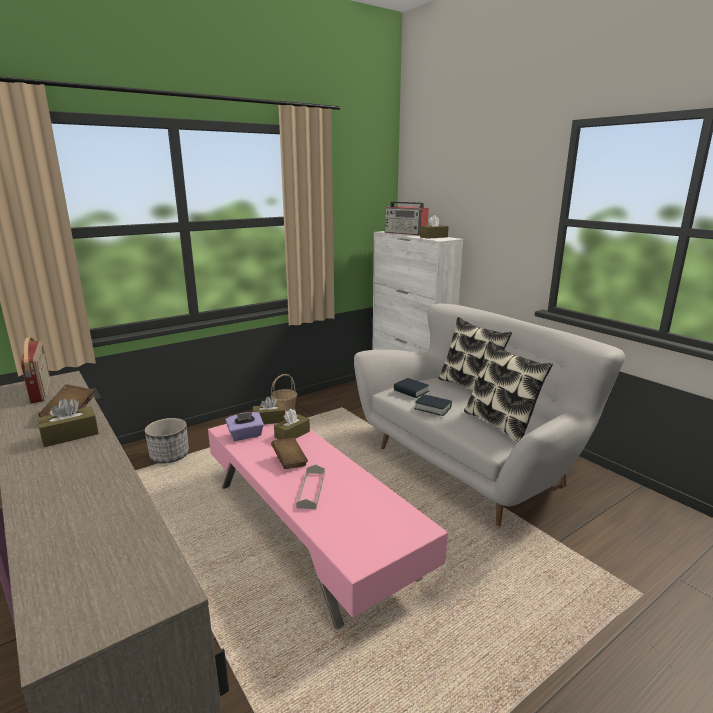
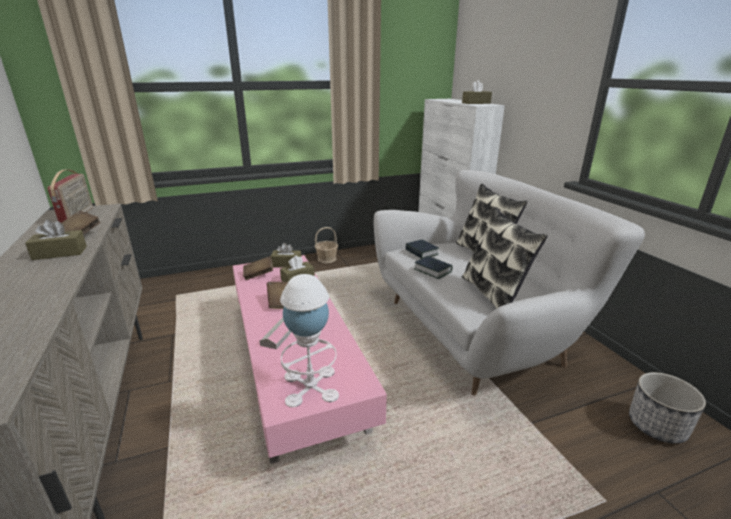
camera: 15 degrees right, 5 degrees up
planter [145,418,189,463] -> planter moved to [629,372,706,444]
purple tissue box [225,412,264,441] -> brown book [243,256,273,280]
radio [385,201,429,236] -> none
none -> white table lamp [280,274,339,407]

